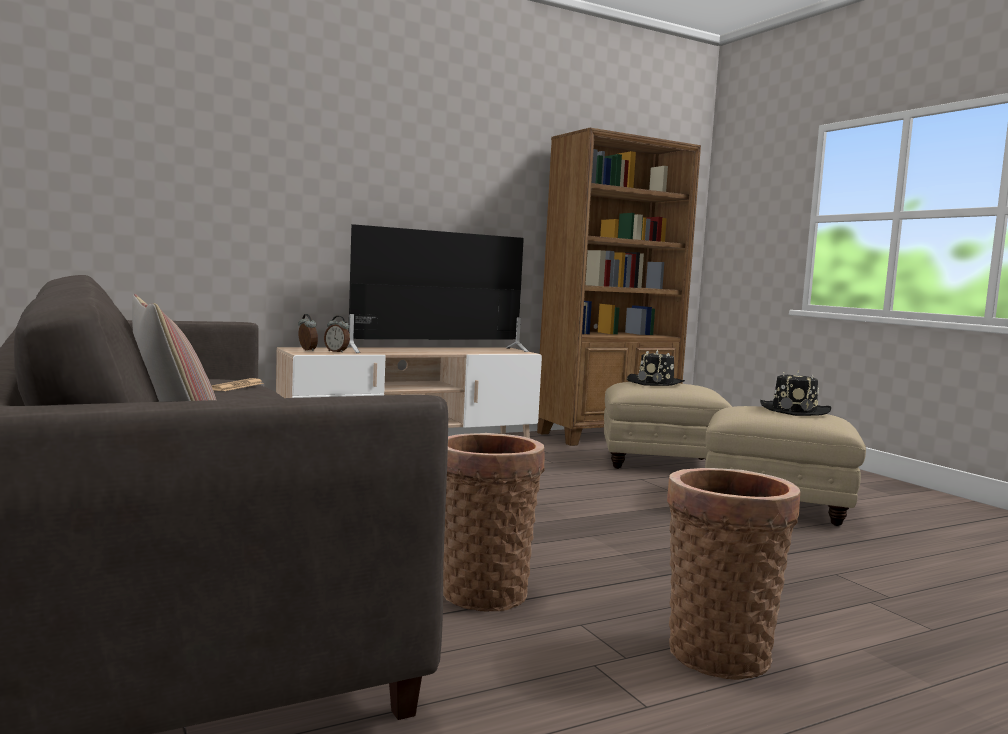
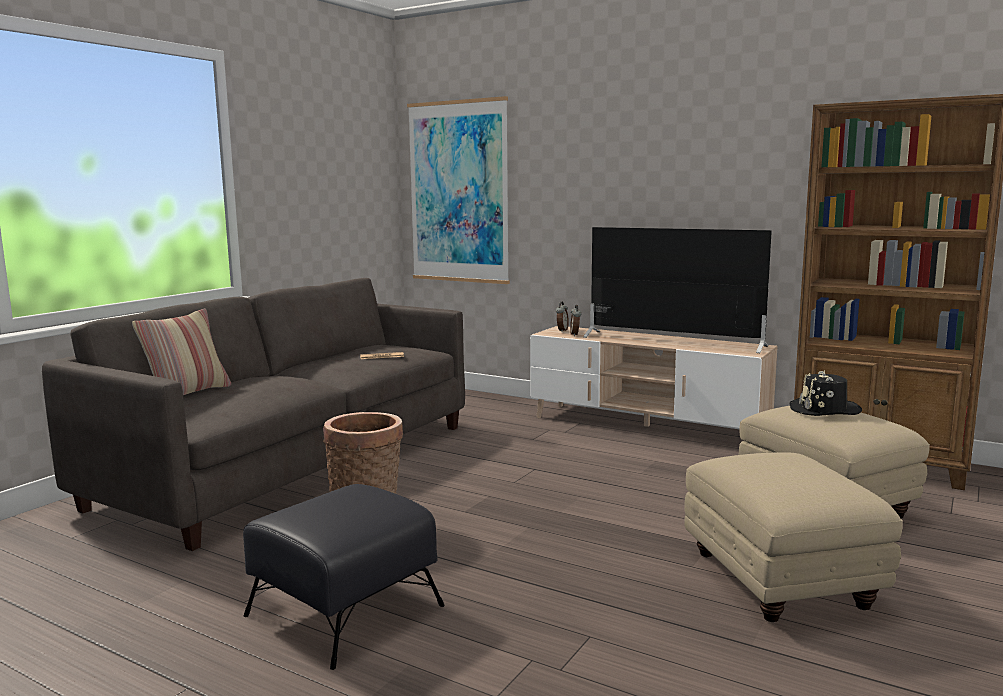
camera: 60 degrees right, 5 degrees up
basket [667,468,800,680] -> black ottoman [243,484,445,670]
black hat [760,370,831,416] -> none
none -> picture [407,96,510,284]

